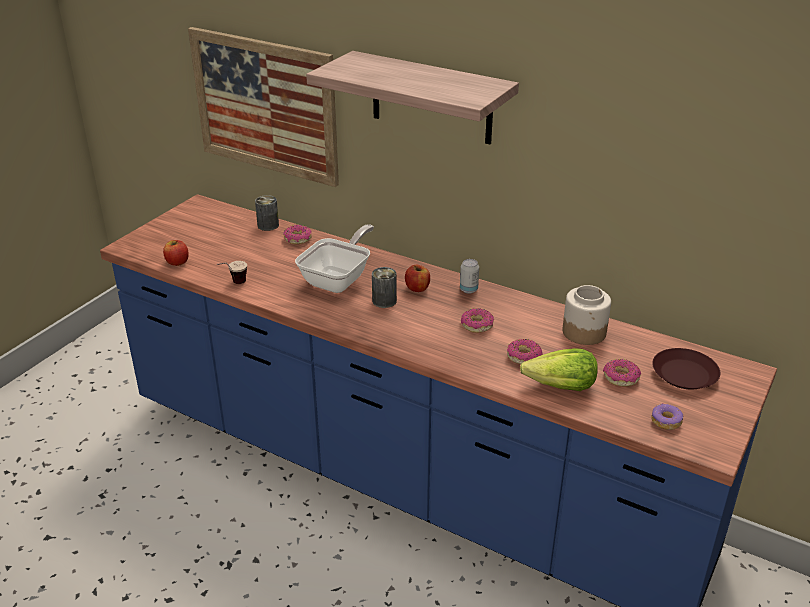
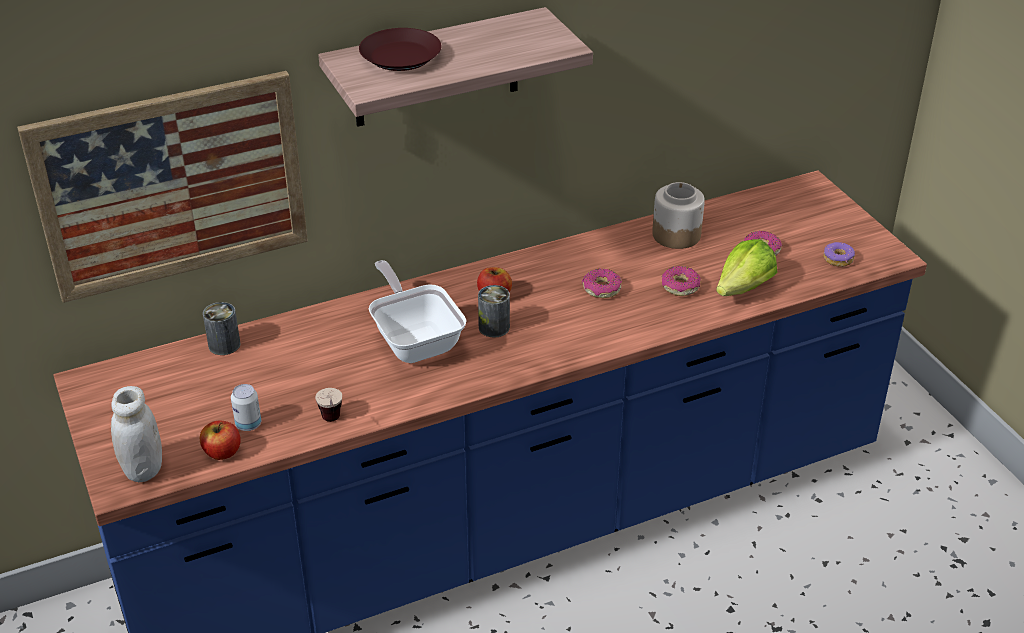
camera: 55 degrees left, 5 degrees up
donut [283,225,312,244] -> none
can [460,259,479,294] -> can moved to [231,384,261,431]
brown plate [652,348,721,389] -> brown plate moved to [359,28,442,71]
none -> white jar [111,386,162,482]

